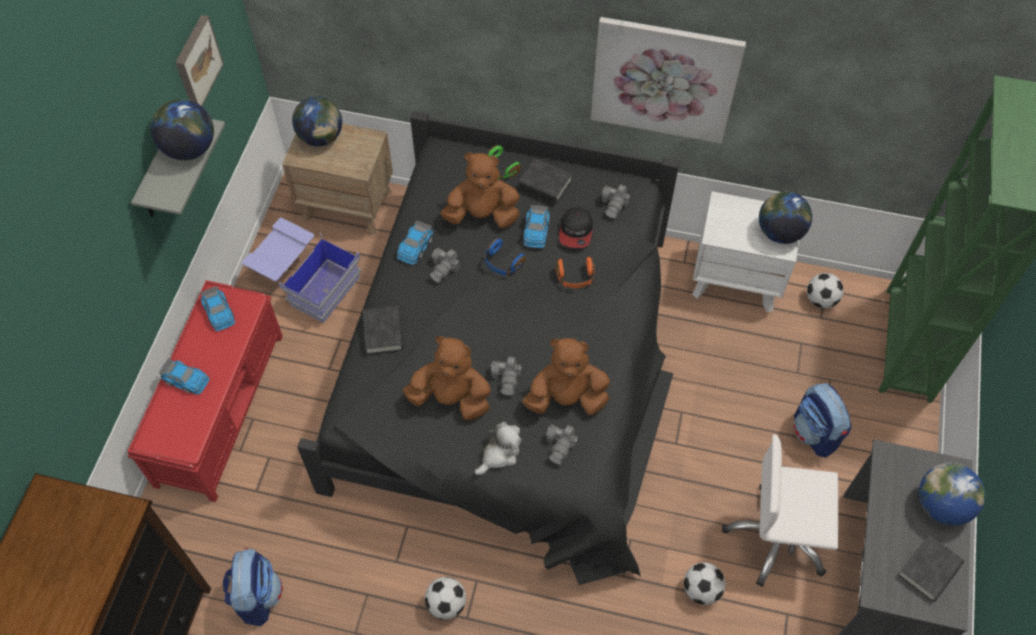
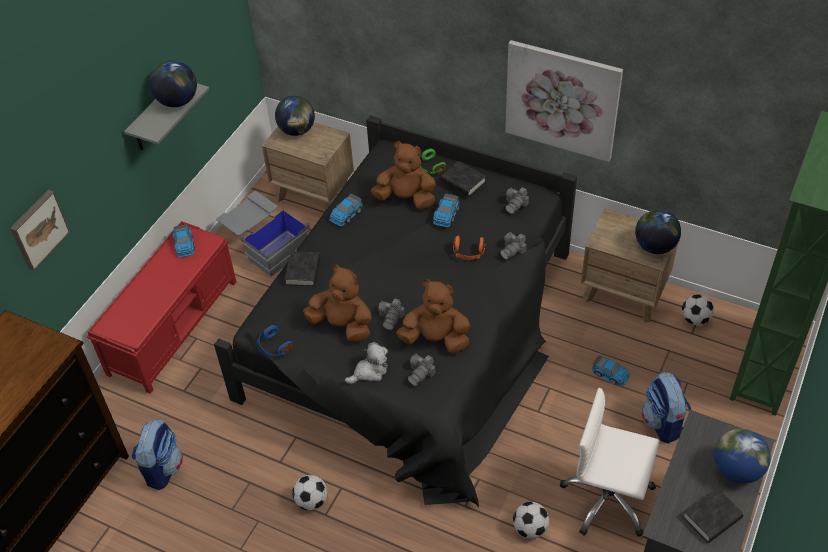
camera: 15 degrees right, 10 degrees down
toy car [159,359,210,394] -> toy car moved to [592,355,630,386]
picture [175,15,224,106] -> picture moved to [10,190,70,270]
blue storage box [242,218,362,323] -> grey storage box [216,191,310,277]
camera [430,248,460,283] -> camera moved to [500,232,527,260]
blue headphones [484,238,526,276] -> blue headphones moved to [256,325,293,358]
cap [559,207,593,248] -> none
white nightstand [692,191,799,312] -> brown nightstand [581,209,678,323]

